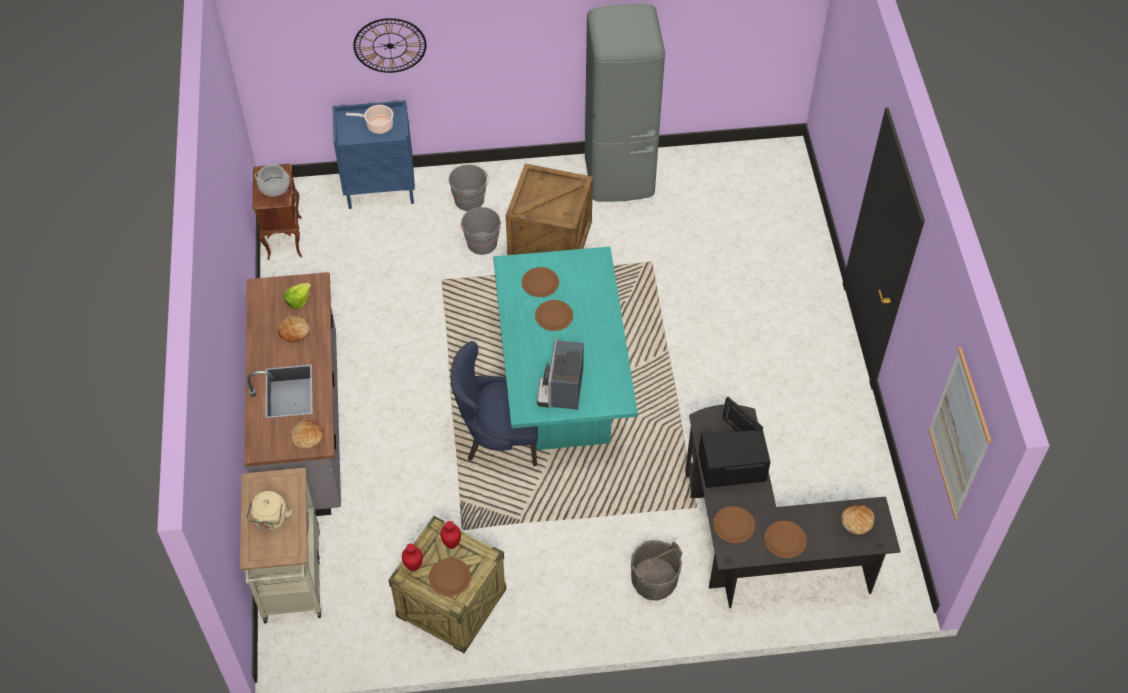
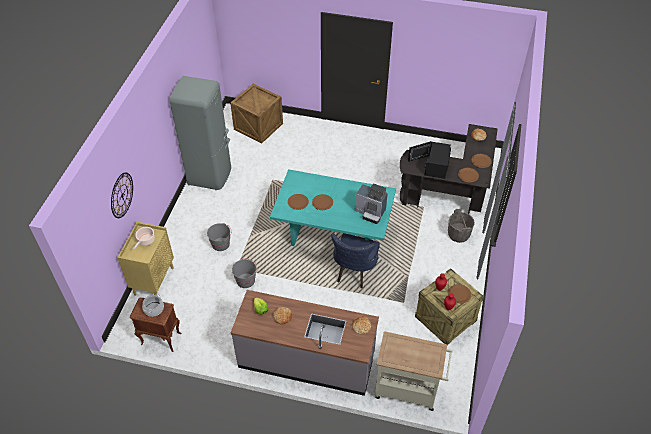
camera: 70 degrees left, 5 degrees down
beige kettle [246,491,293,531] -> none
blue cabinet [332,100,415,209] -> beige cabinet [117,222,174,296]
grey bucket [449,164,489,211] -> grey bucket moved to [232,258,257,288]
crate [506,163,593,255] -> crate moved to [230,84,283,144]
picture [928,347,991,519] -> none

